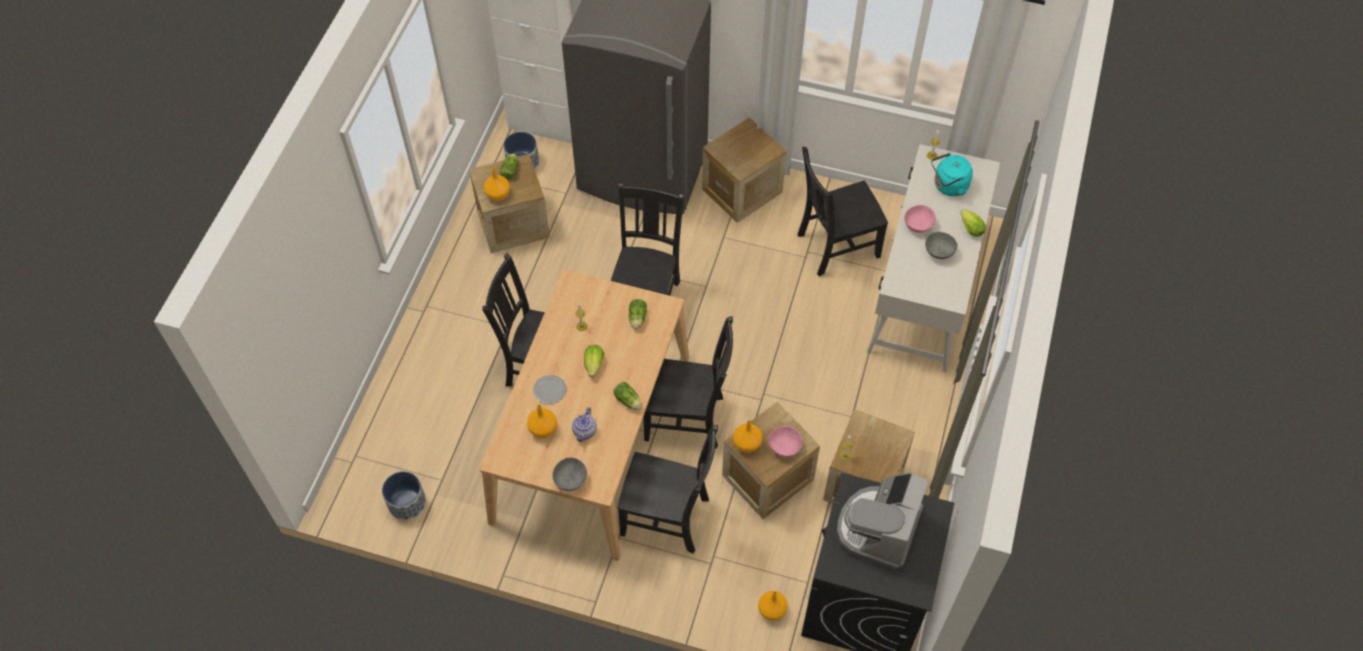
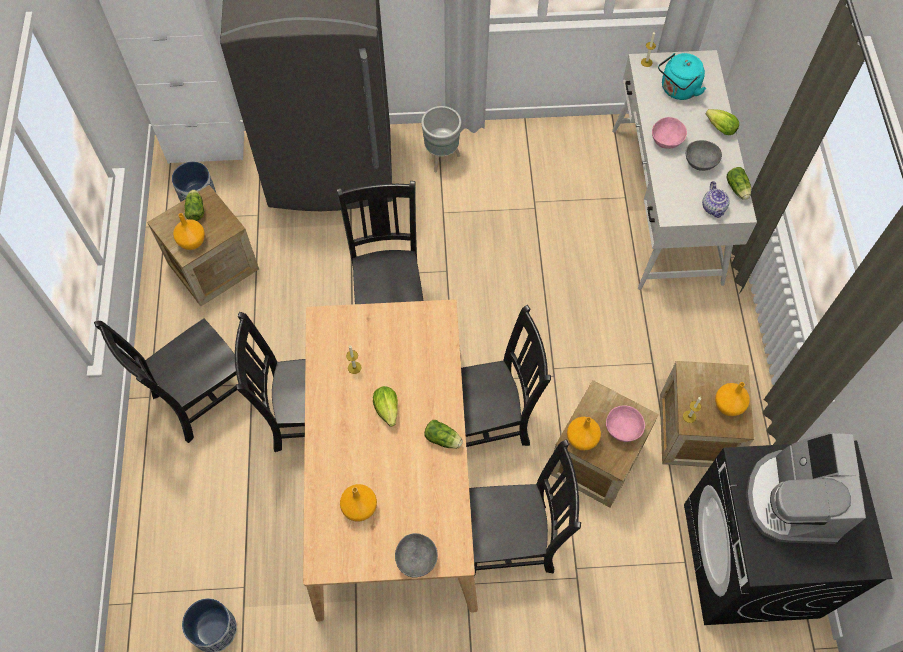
camera: 20 degrees left, 5 degrees up
plate [533,375,566,404] -> none
teapot [572,407,597,442] -> teapot moved to [702,181,730,218]
lettuce [629,299,647,330] -> lettuce moved to [726,167,751,200]
crate [702,117,787,223] -> grey planter [421,106,461,172]
orange vase [758,591,788,621] -> orange vase moved to [715,382,750,416]
black chair [798,147,888,277] -> black chair moved to [94,318,256,443]

